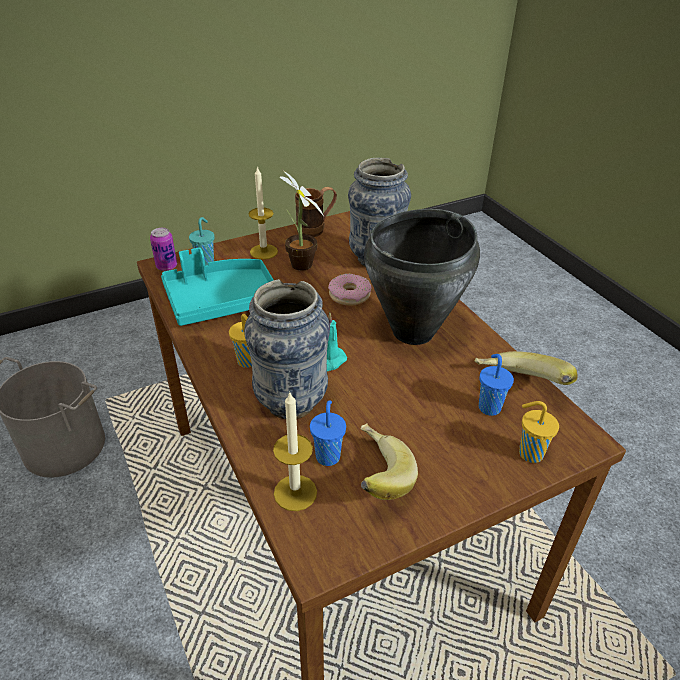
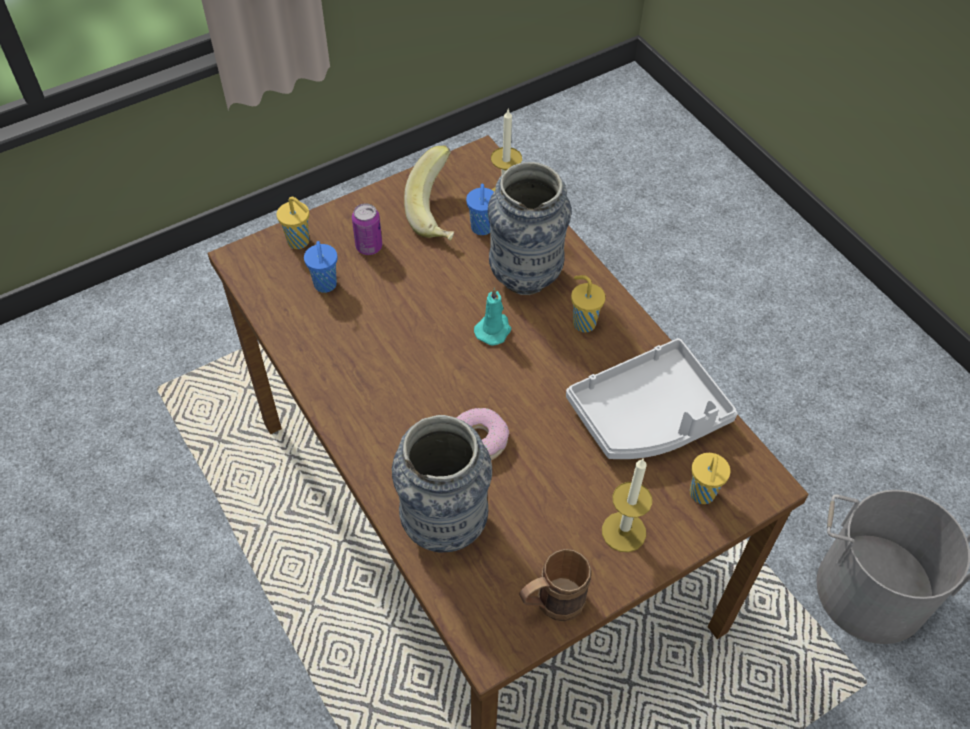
camera: 175 degrees right, 15 degrees up
can [150,228,177,271] -> can moved to [352,203,382,255]
turquoise tray [161,248,274,326] -> grey tray [566,338,738,459]
turquoise cup [189,217,215,266] -> yellow cup [690,453,730,504]
potted plant [280,170,324,271] -> none
black cooking pot [364,209,480,345] -> none
banana [474,351,578,385] -> none

